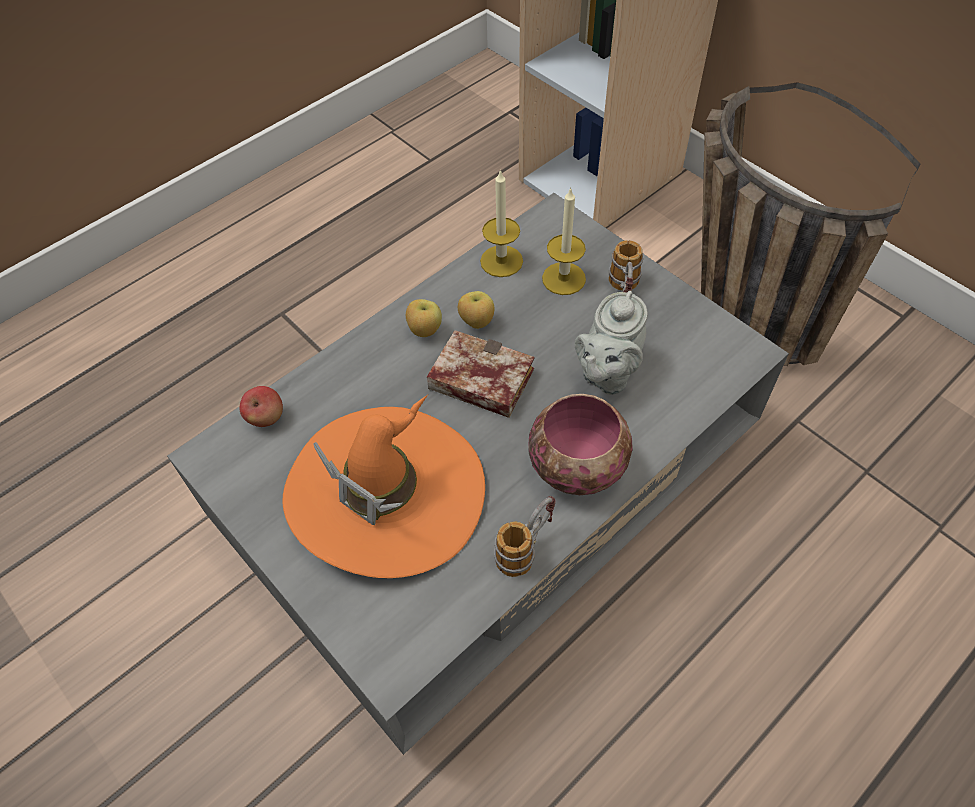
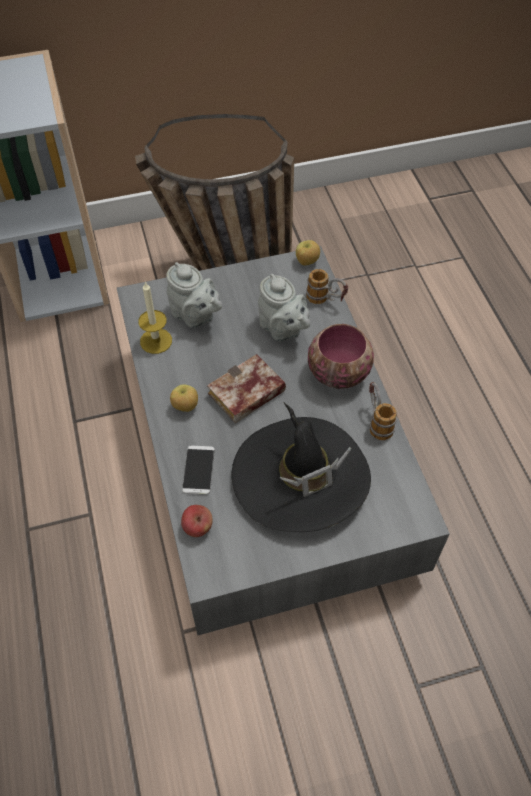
camera: 65 degrees left, 0 degrees up
orange hat [283,395,485,578] -> black hat [232,402,371,532]
apple [458,291,494,329] -> apple moved to [296,240,320,265]
candle [542,187,586,295] -> grey teapot [166,262,222,328]
mug [609,240,643,293] -> mug moved to [306,269,348,304]
none -> phone [182,445,215,495]

